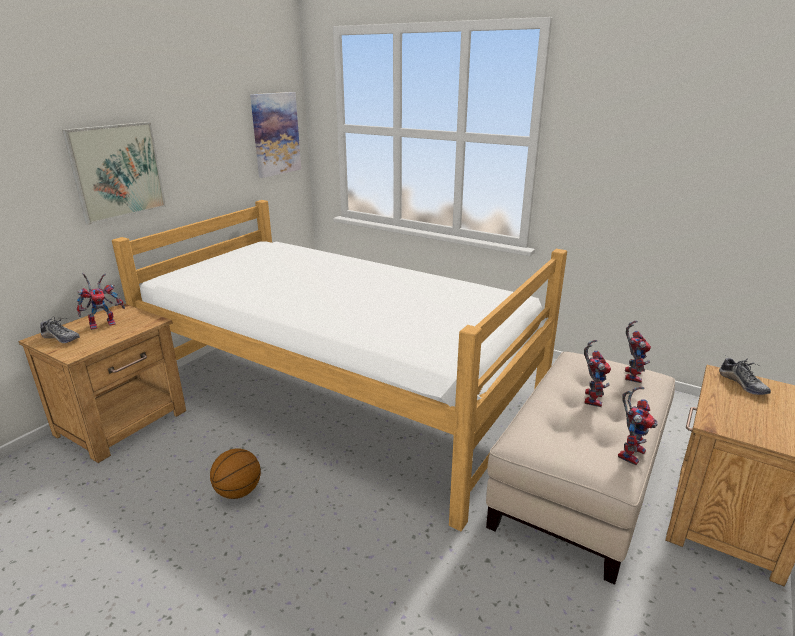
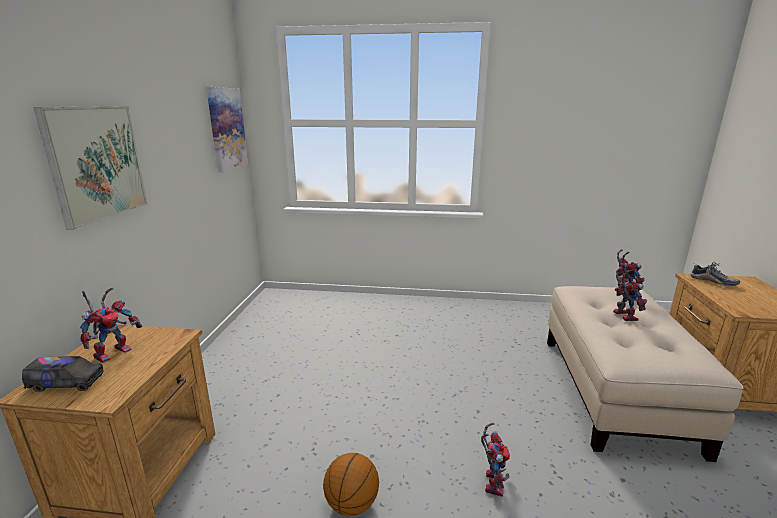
camera: 25 degrees left, 5 degrees down
shoe [40,317,80,343] -> toy truck [22,356,104,392]
bed [112,200,567,531] -> none
toy robot [618,386,658,465] -> toy robot moved to [481,423,510,497]

